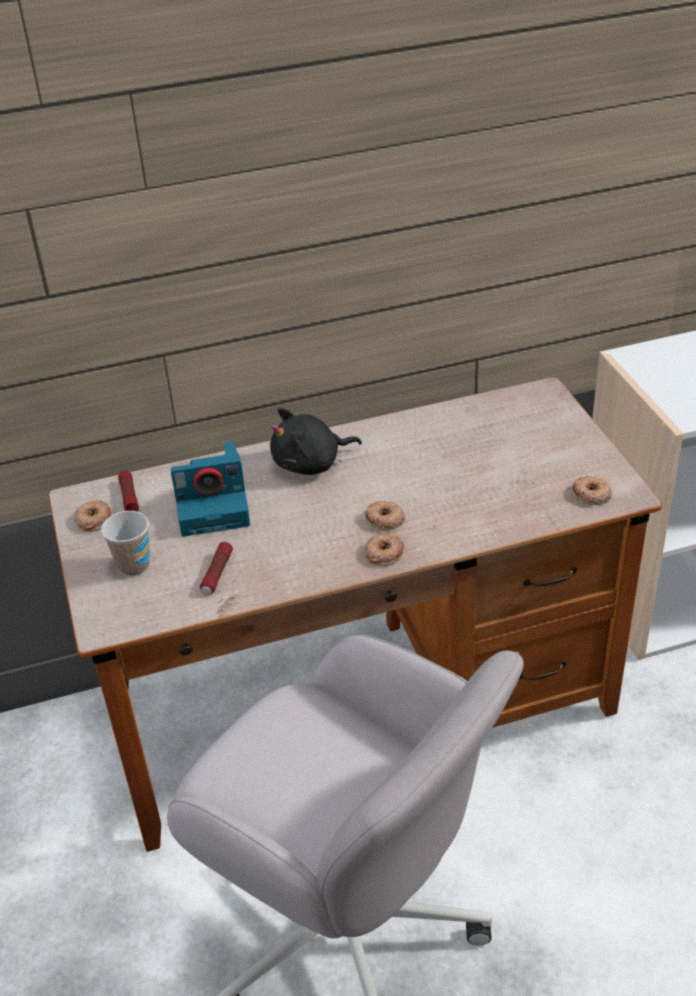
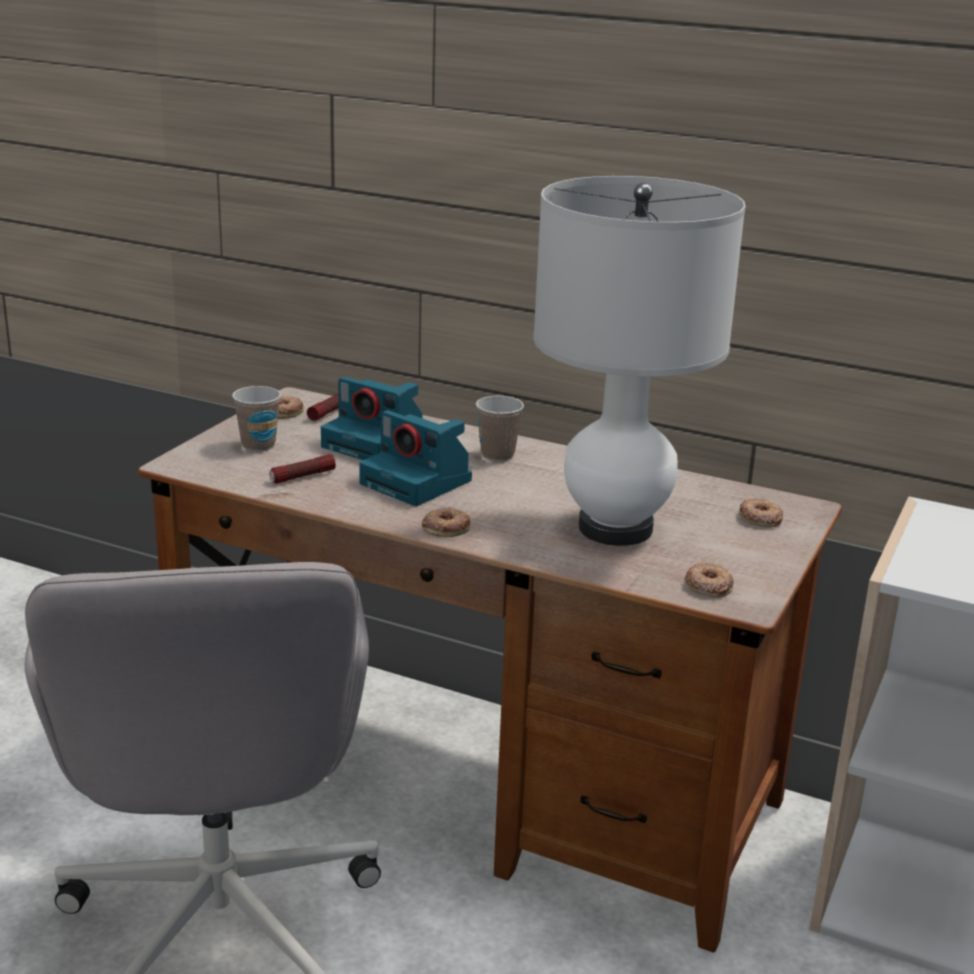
camera: 40 degrees right, 15 degrees down
black plush toy [270,408,362,475] -> cup [476,396,524,462]
donut [364,501,405,530] -> donut moved to [739,498,783,527]
none -> camera [359,410,472,506]
none -> white table lamp [533,176,745,546]

